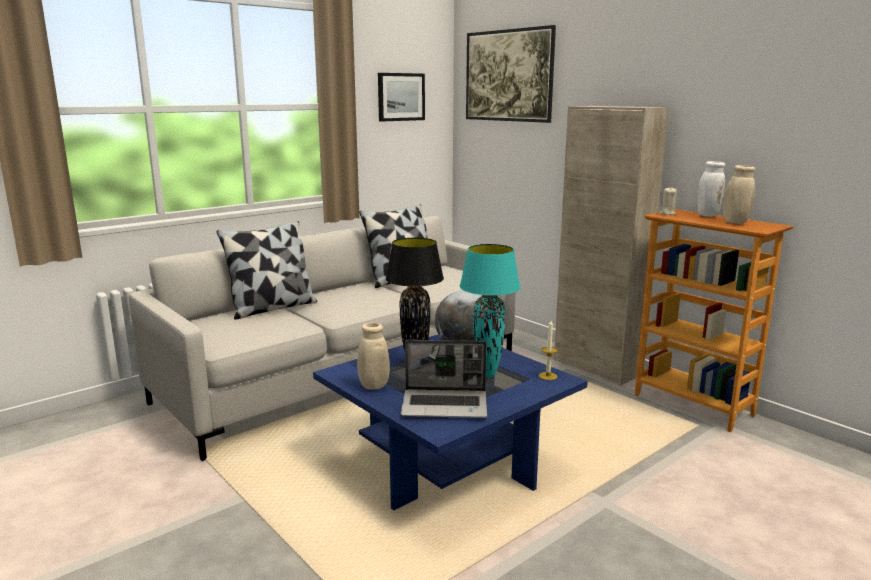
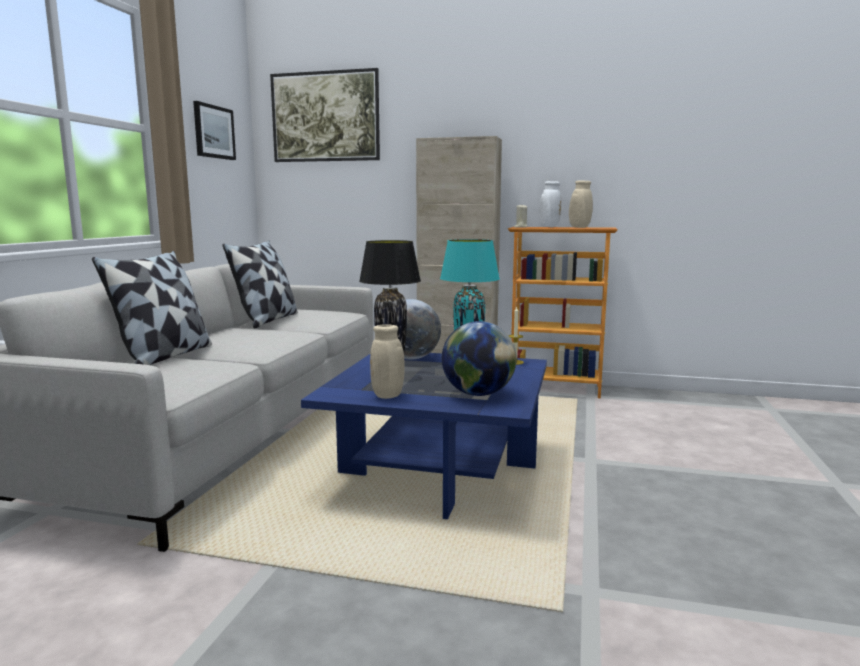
camera: 35 degrees left, 5 degrees down
laptop [401,340,487,418] -> globe [442,321,517,396]

